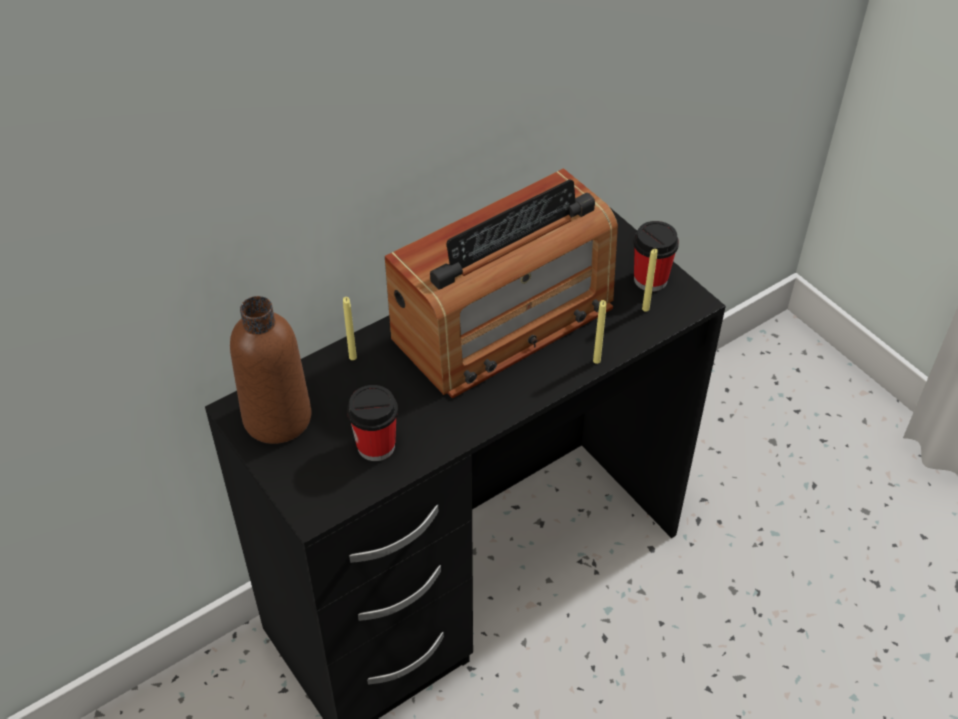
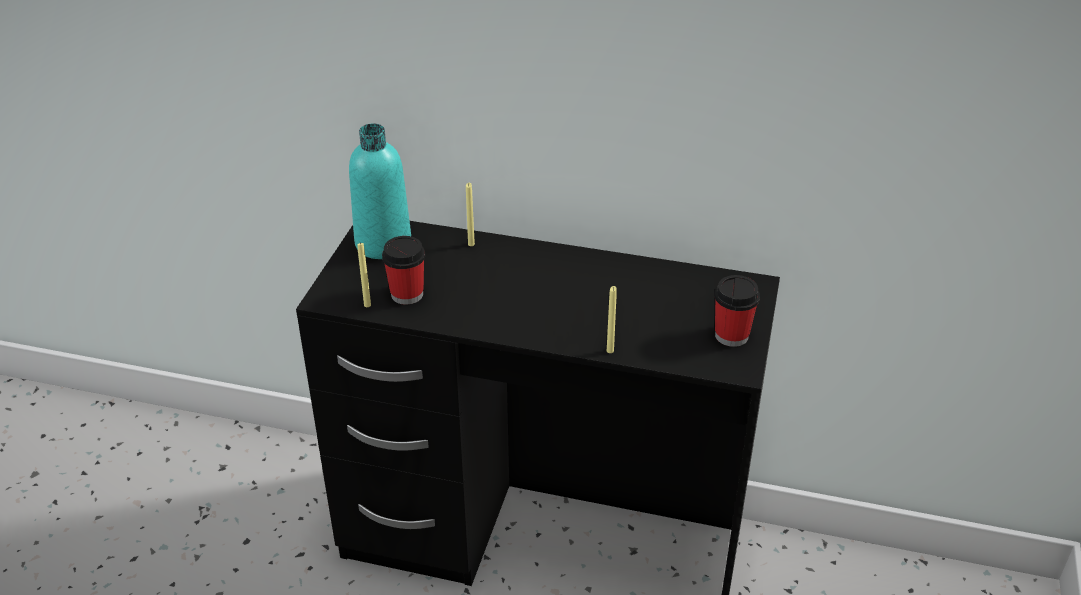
camera: 50 degrees right, 10 degrees down
brown bottle [230,296,312,444] -> turquoise bottle [349,123,411,259]
radio [385,168,618,399] -> none
yellow candle [642,249,658,312] -> yellow candle moved to [357,243,371,307]

